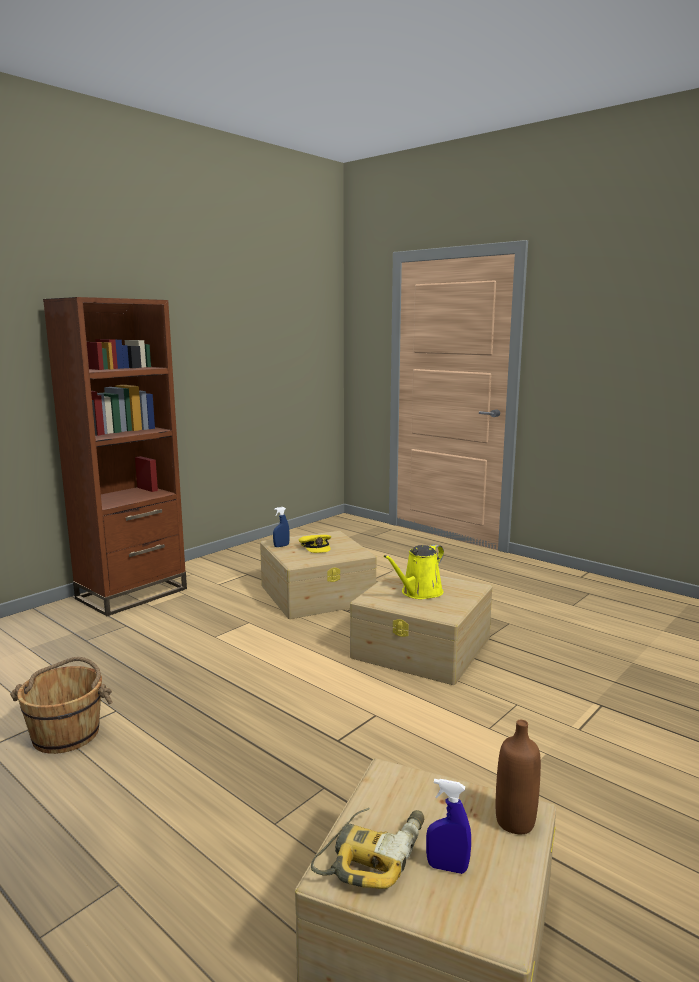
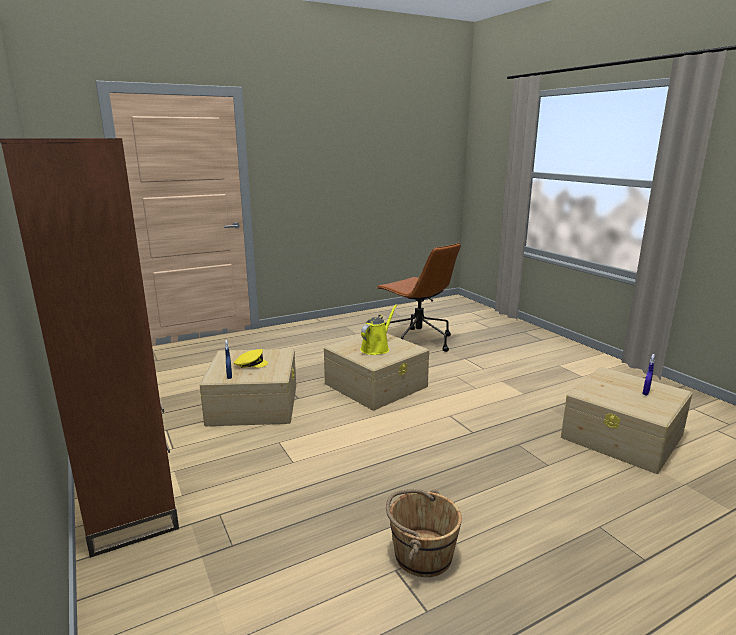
camera: 70 degrees left, 5 degrees up
power drill [311,808,424,889] -> none
yellow watering can [383,544,444,599] -> yellow watering can turned 120 degrees counterclockwise [360,304,397,355]
brown bottle [496,720,541,834] -> none
none -> brown office chair [376,243,461,352]

